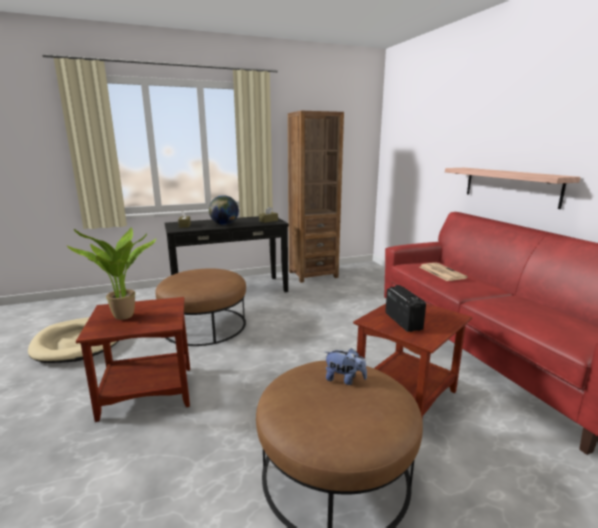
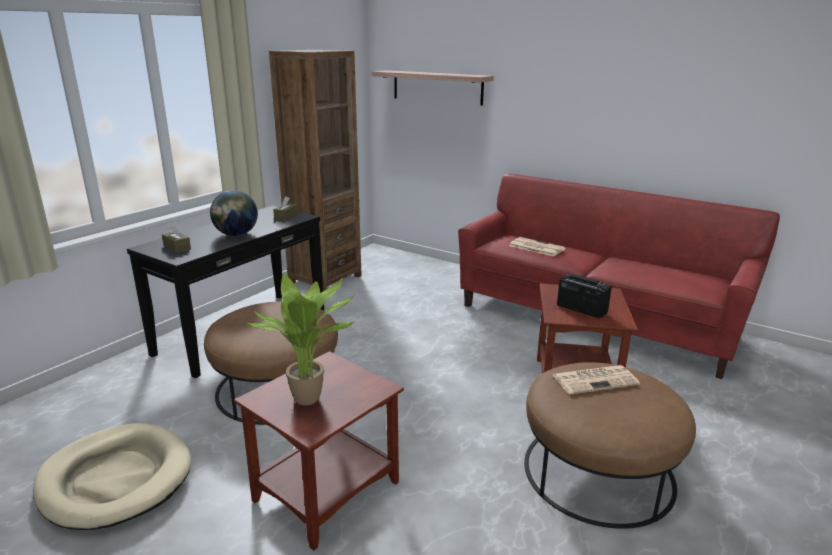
camera: 35 degrees left, 5 degrees up
plush toy [325,348,367,385] -> newspaper [553,365,640,395]
shelf [445,168,581,209] -> shelf moved to [372,70,494,105]

